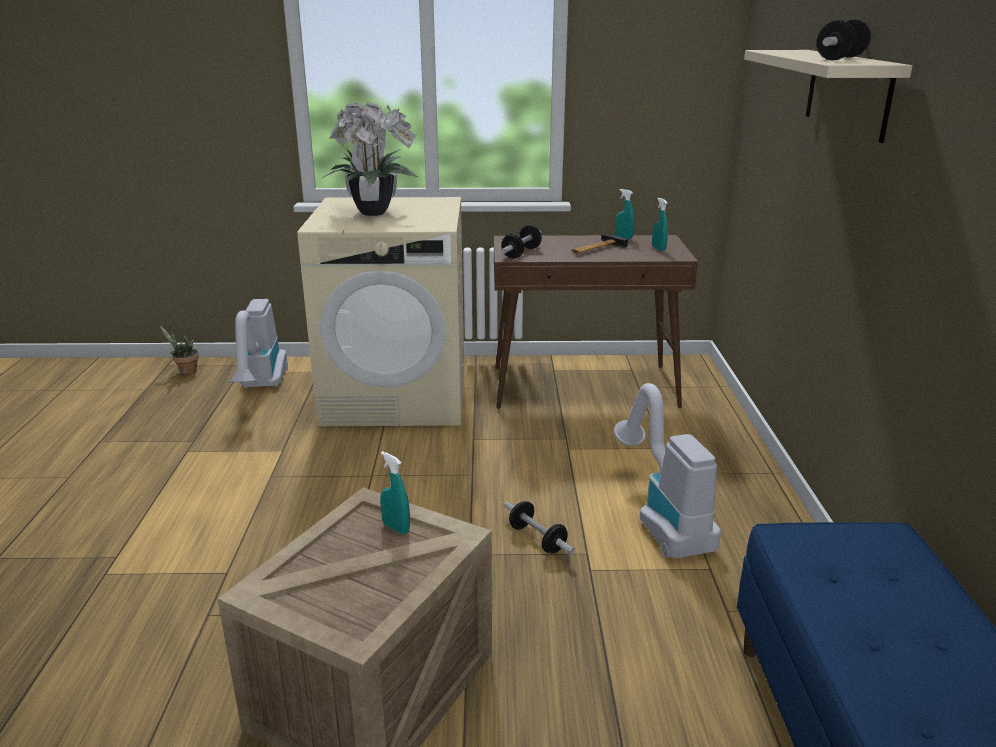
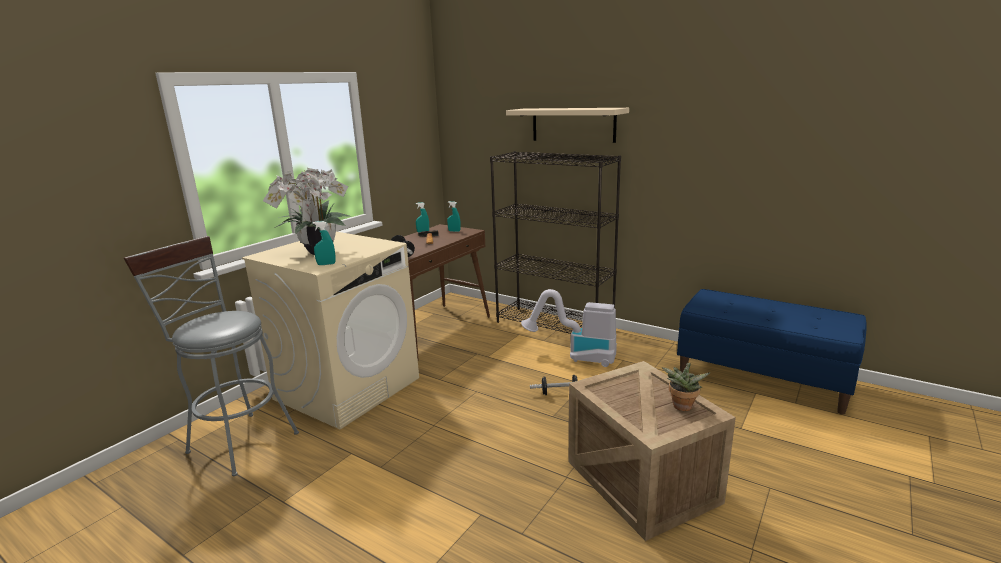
camera: 55 degrees left, 5 degrees down
potted plant [160,326,199,375] -> potted plant moved to [661,363,710,411]
vacuum cleaner [228,299,288,388] -> grey stool [124,236,299,476]
turquoise spray bottle [380,451,410,534] -> turquoise spray bottle moved to [312,221,336,265]
dumbbell [816,20,871,60] -> none
none -> black bookcase [490,151,621,334]

